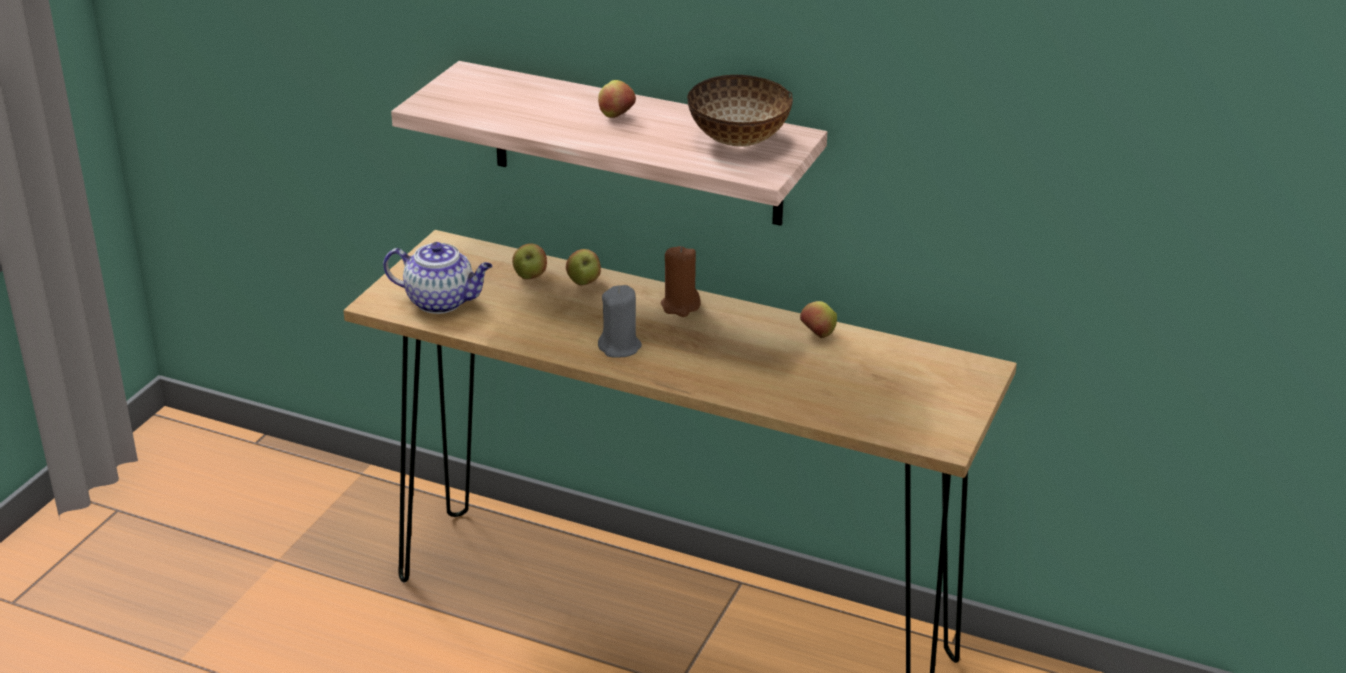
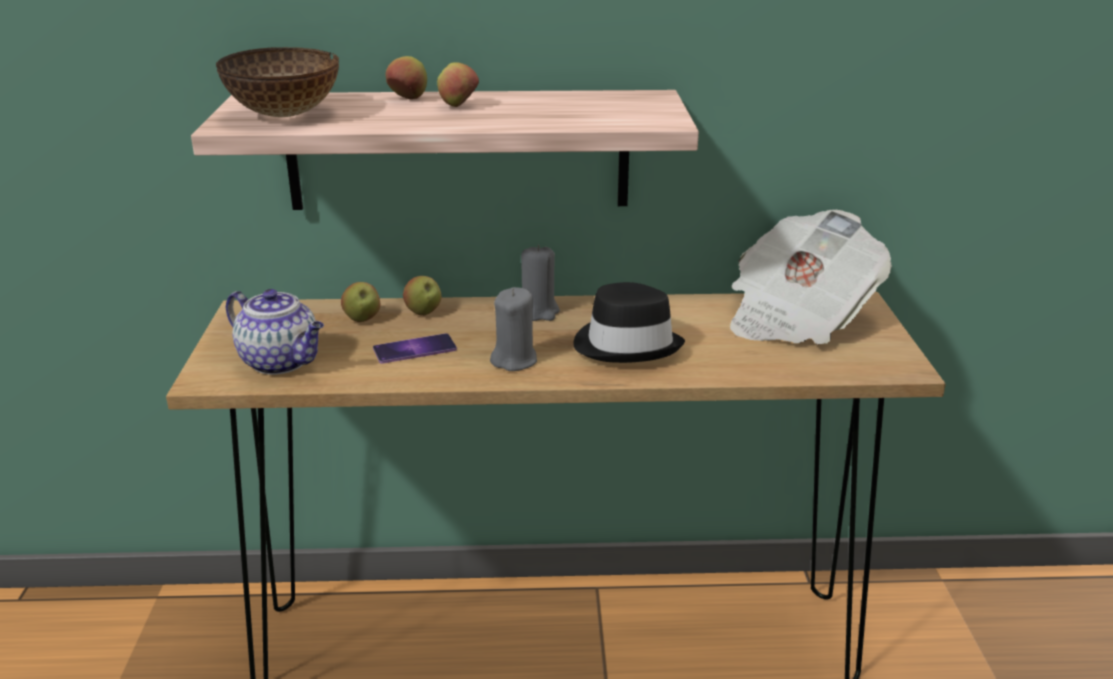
camera: 25 degrees left, 5 degrees down
teapot [383,242,493,314] -> teapot turned 45 degrees clockwise [226,289,324,375]
brown candle [661,246,701,317] -> grey candle [521,244,560,321]
bowl [687,75,793,147] -> bowl moved to [216,47,339,117]
apple [800,301,837,338] -> apple moved to [386,56,427,99]
none -> phone [373,333,457,364]
none -> black hat [573,282,685,363]
none -> newspaper [730,210,892,345]

